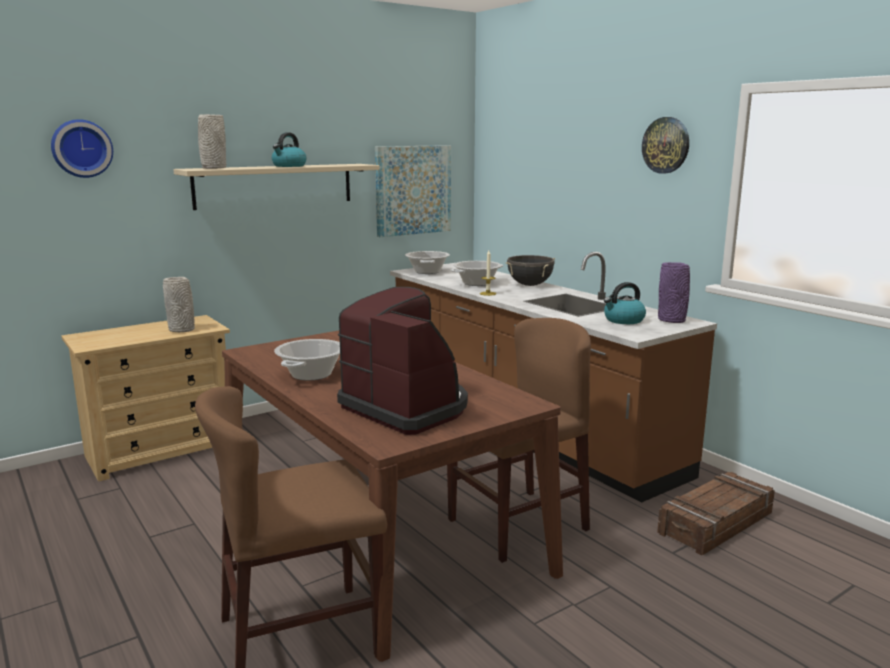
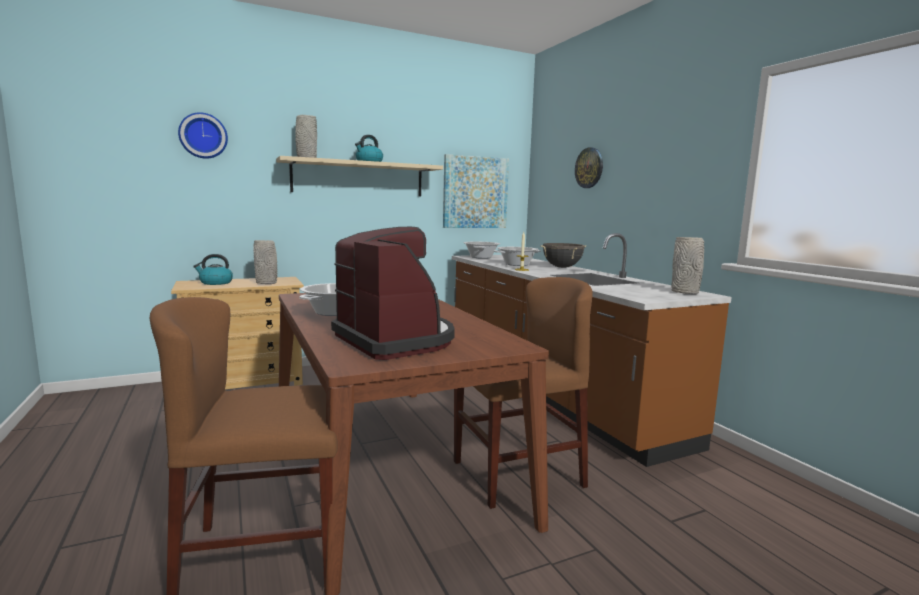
camera: 10 degrees right, 5 degrees down
kettle [604,282,646,324] -> kettle moved to [193,254,233,285]
wall clock [642,117,689,174] -> wall clock moved to [575,147,603,188]
crate [657,472,775,555] -> none
purple vase [658,262,690,323] -> grey vase [671,237,704,294]

